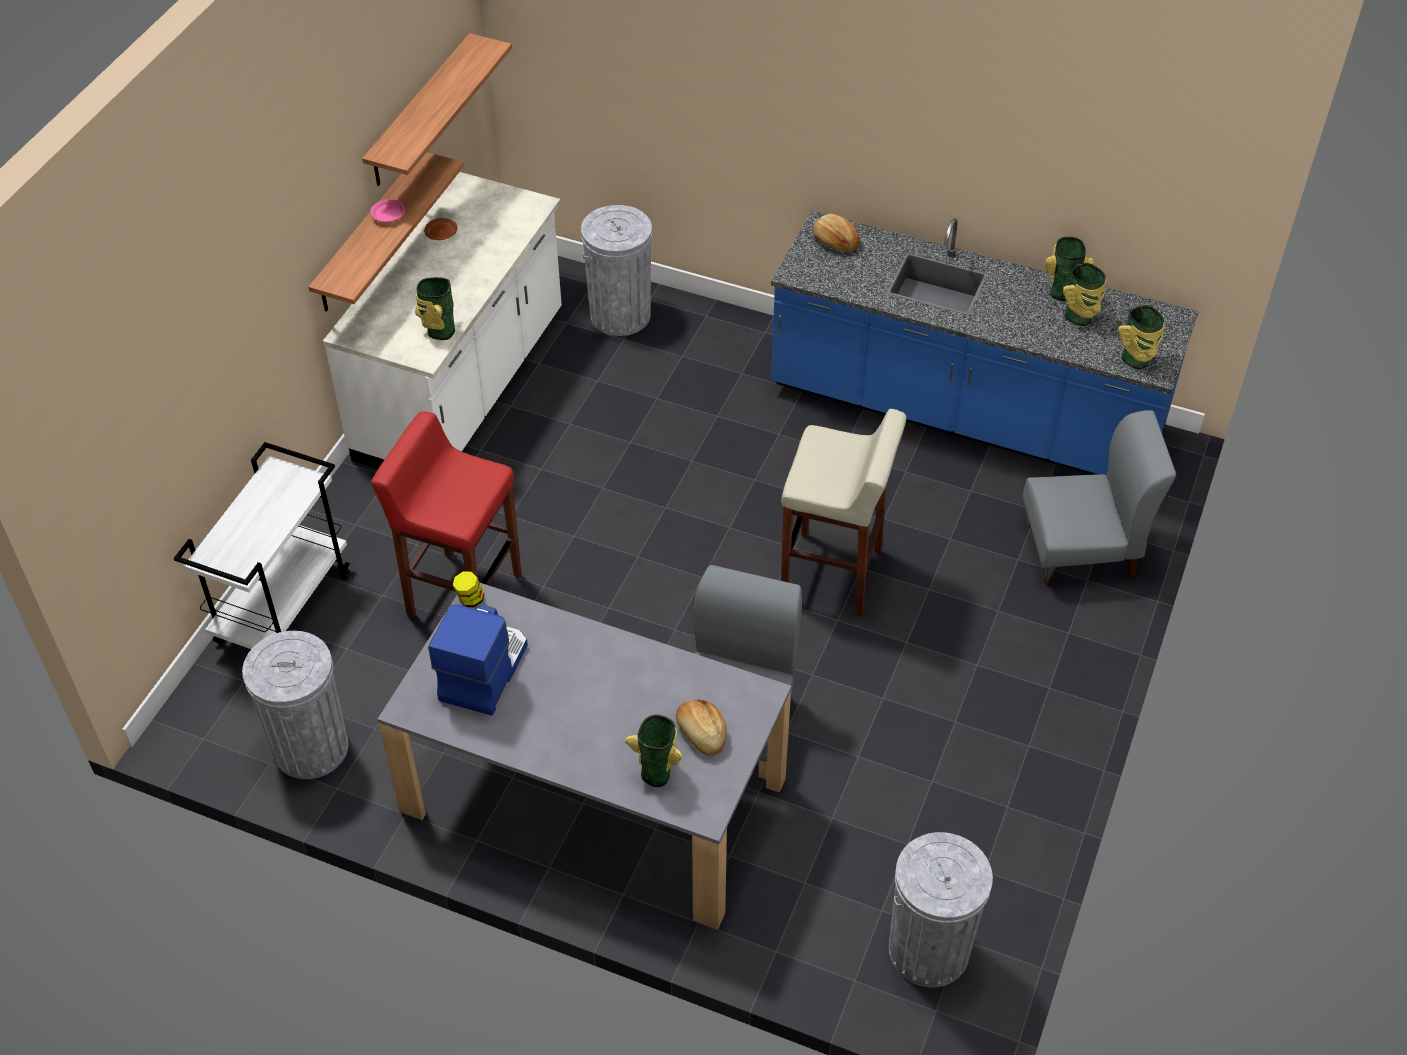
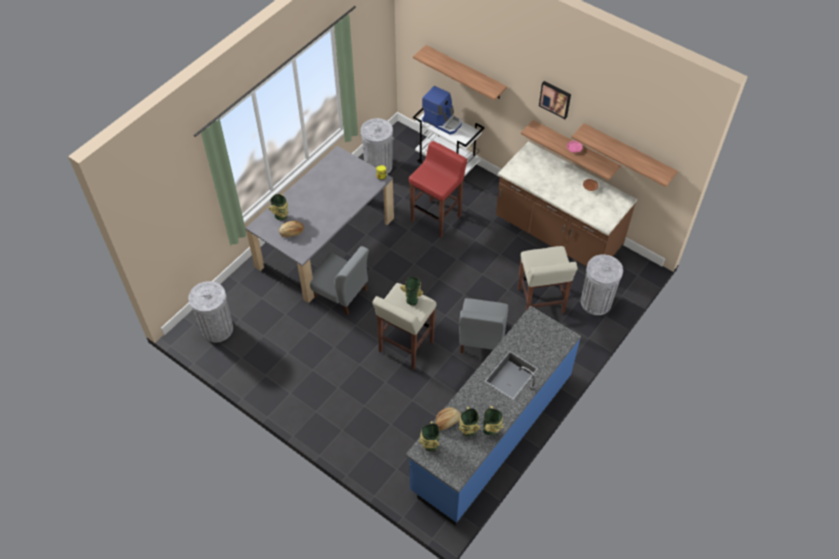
camera: 105 degrees right, 5 degrees up
white counter [323,172,562,469] -> brown counter [496,142,637,266]
vase [415,277,455,340] -> vase moved to [400,277,423,306]
coffee machine [428,604,528,716] -> coffee machine moved to [422,86,462,135]
bread [813,214,860,252] -> bread moved to [435,407,461,430]
grey chair [1023,410,1176,585] -> grey chair moved to [459,298,508,353]
none -> shelf [413,45,507,101]
none -> beige stool [518,246,577,313]
none -> picture [539,81,571,119]

